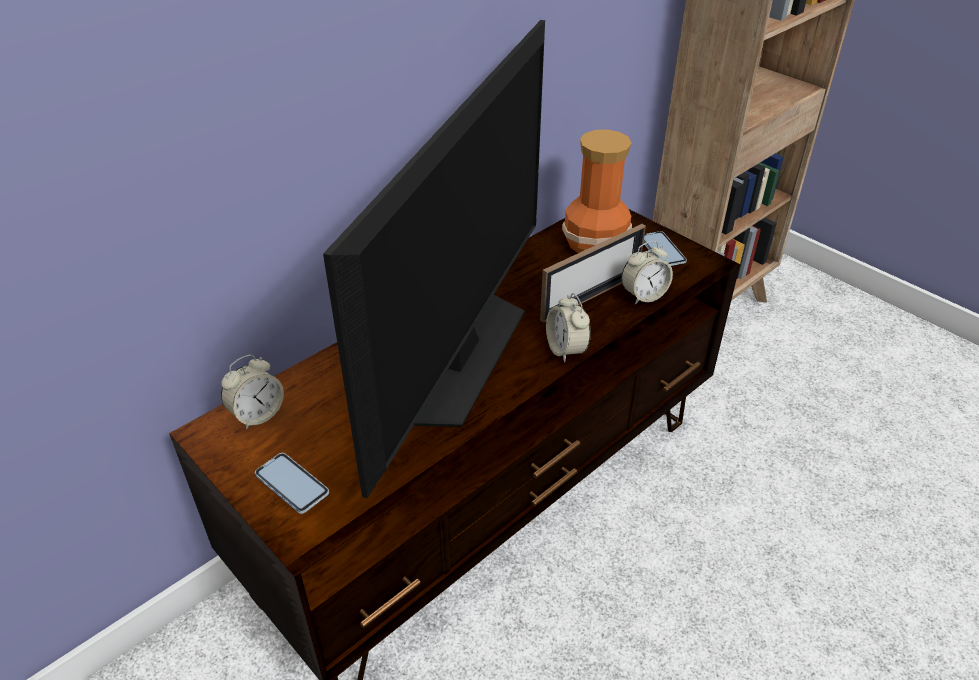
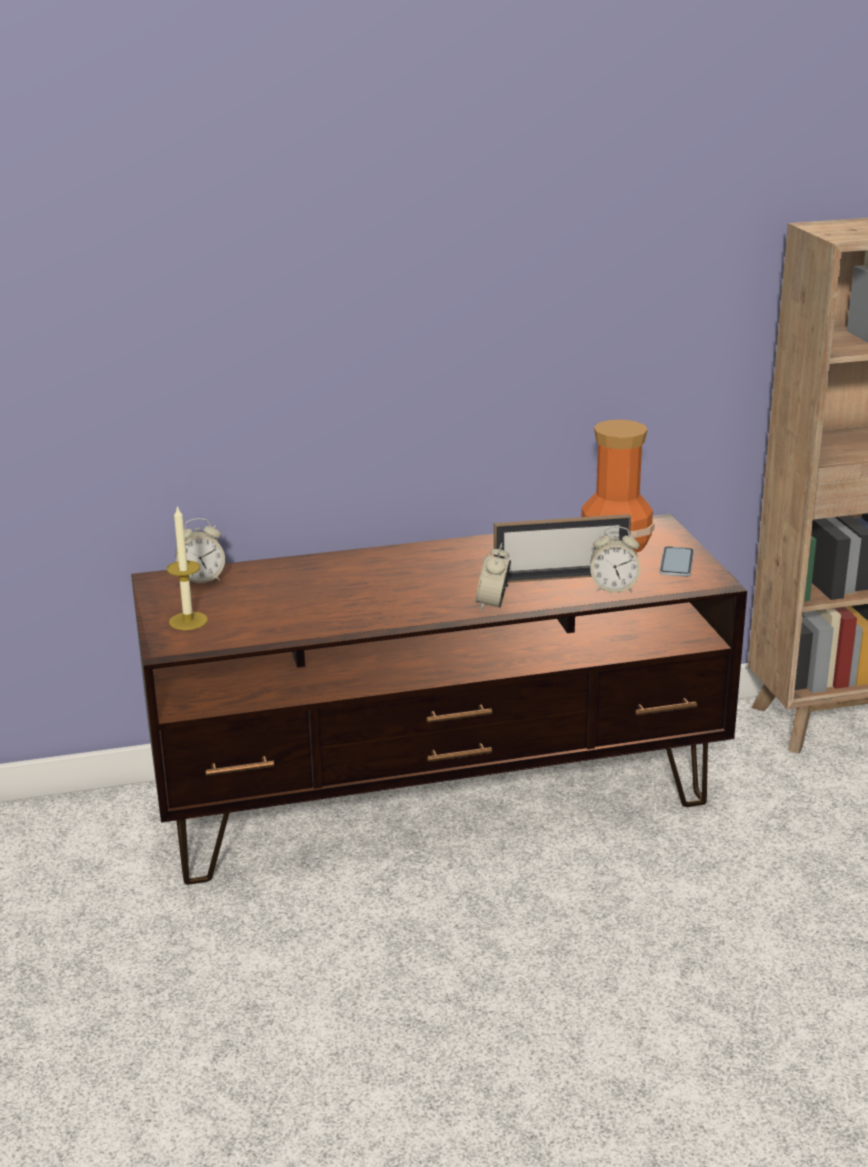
camera: 30 degrees right, 15 degrees down
phone [255,453,329,514] -> candle [167,505,208,630]
television [323,20,545,499] -> none

